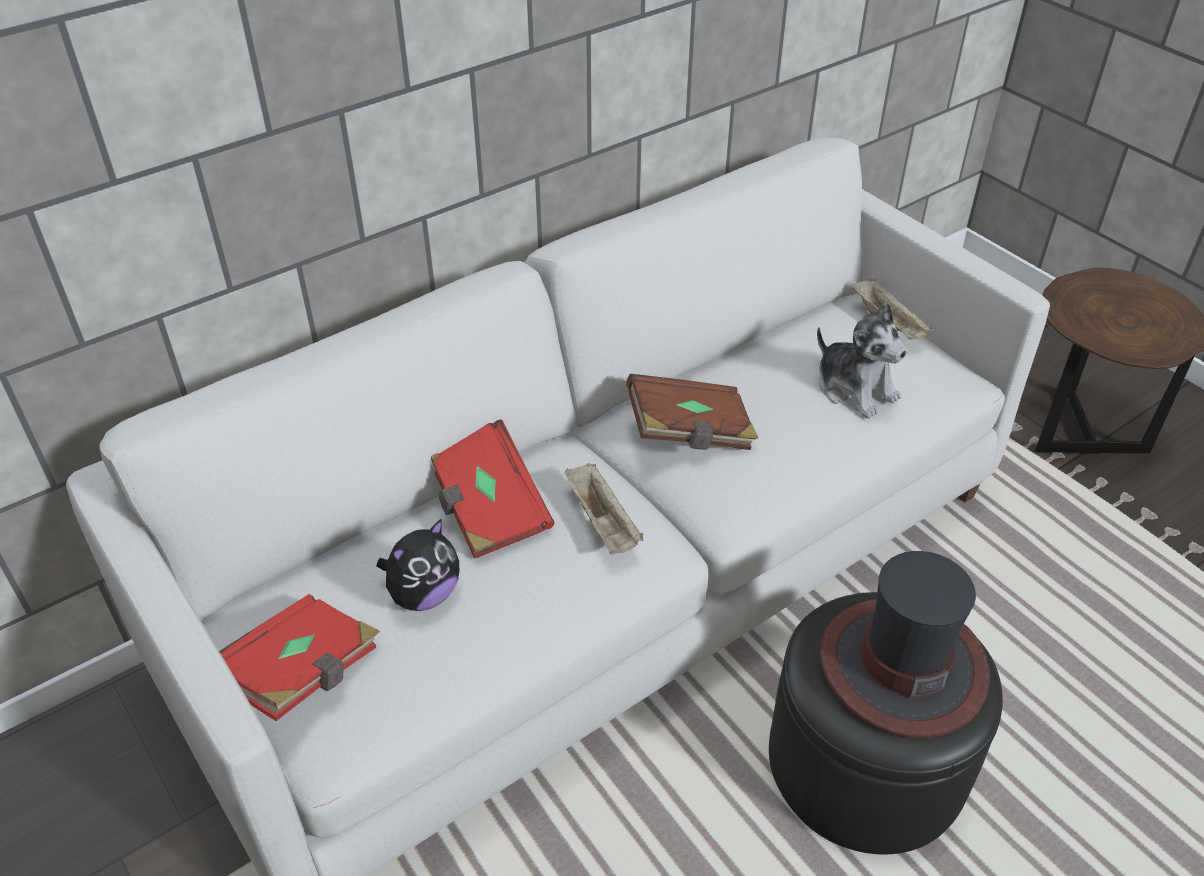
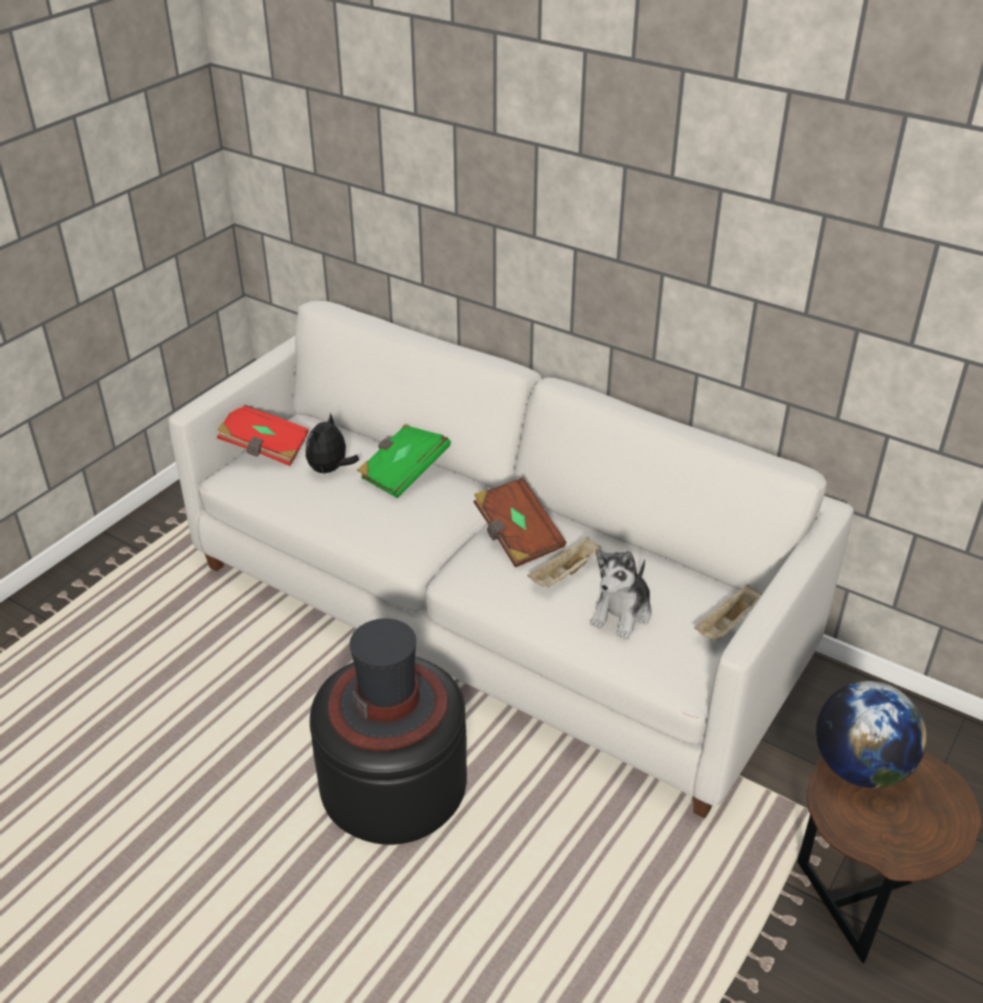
camera: 70 degrees right, 5 degrees down
plush toy [376,518,459,611] -> plush toy turned 90 degrees clockwise [306,412,359,475]
red book [431,419,554,559] -> green book [357,424,451,498]
beige tray [565,463,643,554] -> beige tray moved to [528,537,602,588]
none -> globe [816,681,927,788]

